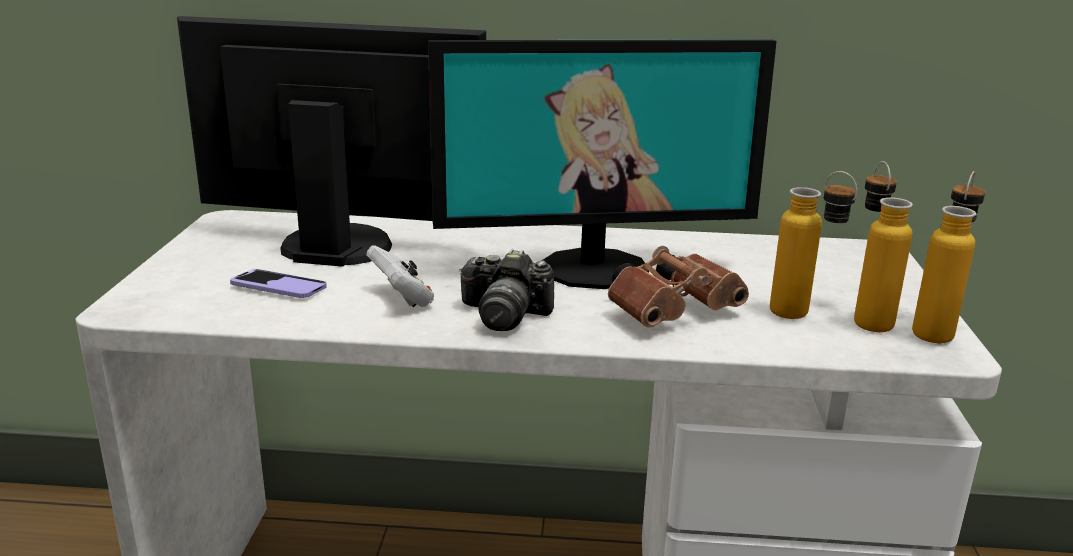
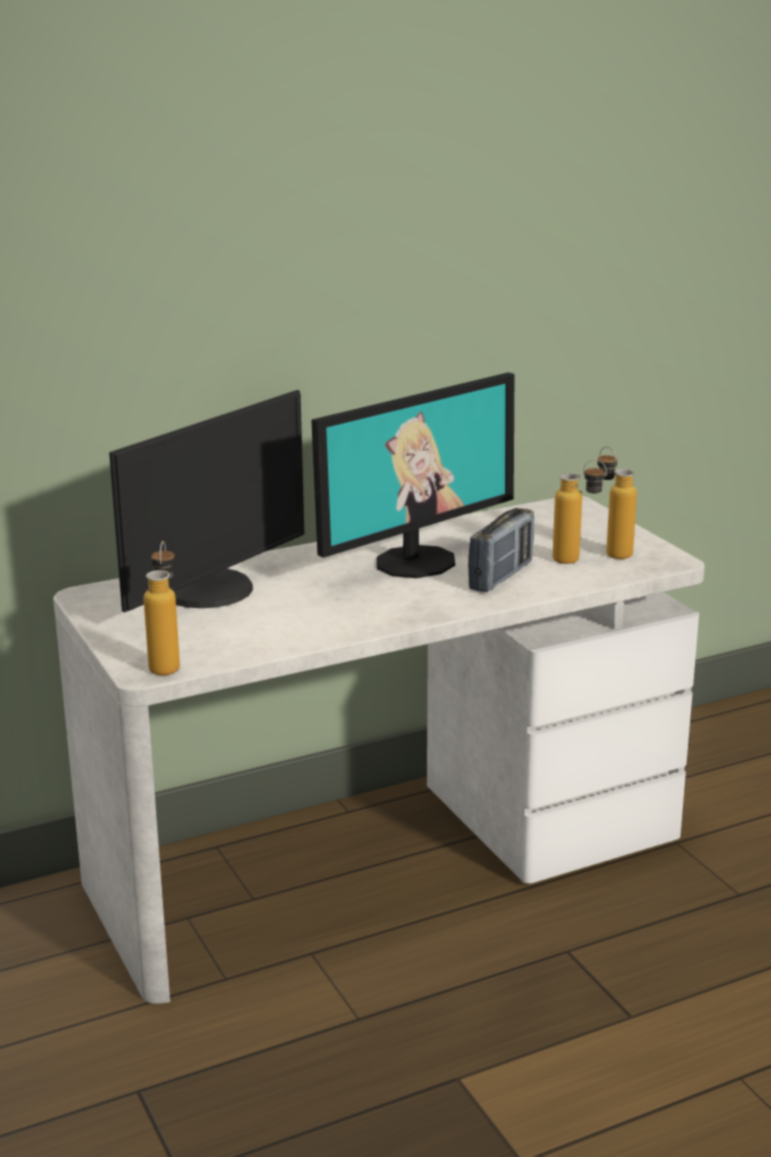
camera: 30 degrees left, 0 degrees up
monitor [177,16,486,267] -> monitor turned 150 degrees clockwise [109,390,304,612]
phone [230,269,327,298] -> none
white game controller [366,245,434,308] -> none
camera [459,249,554,331] -> none
brown binoculars [608,246,749,328] -> radio [468,508,534,592]
bottle [912,171,985,343] -> bottle moved to [144,541,180,675]

